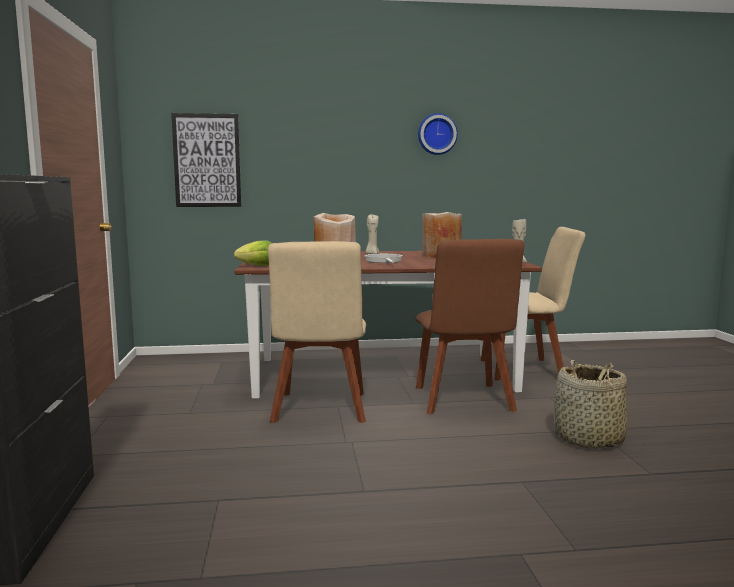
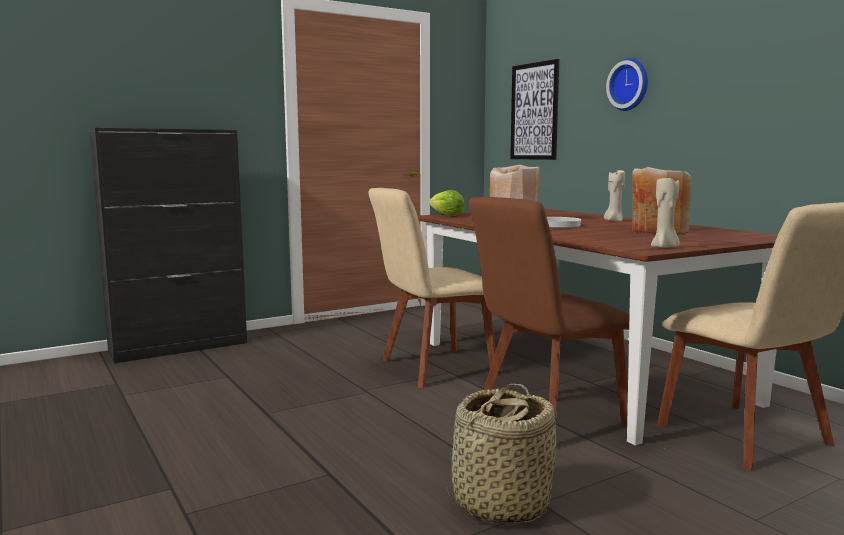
camera: 65 degrees right, 0 degrees up
wall clock [418,113,458,155] -> wall clock moved to [606,58,648,111]

